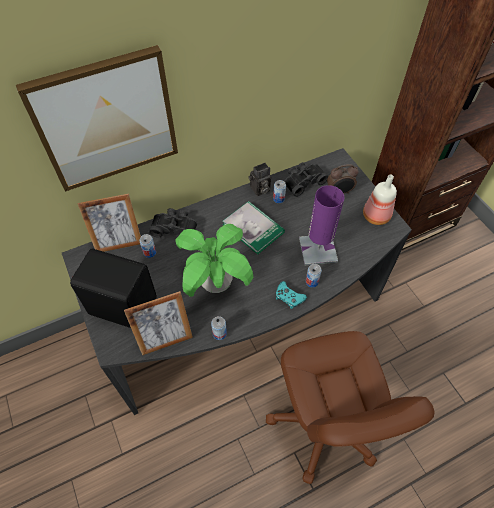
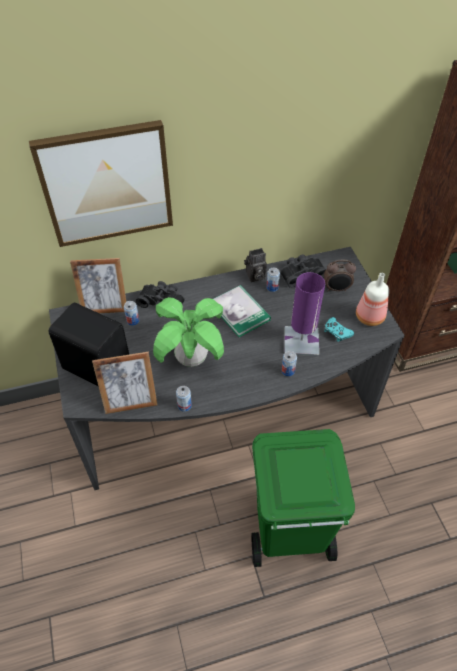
camera: 10 degrees right, 5 degrees down
brown office chair [266,331,435,484] -> green trash can [251,429,355,567]
turquoise game controller [276,281,307,309] -> turquoise game controller moved to [324,317,354,342]

